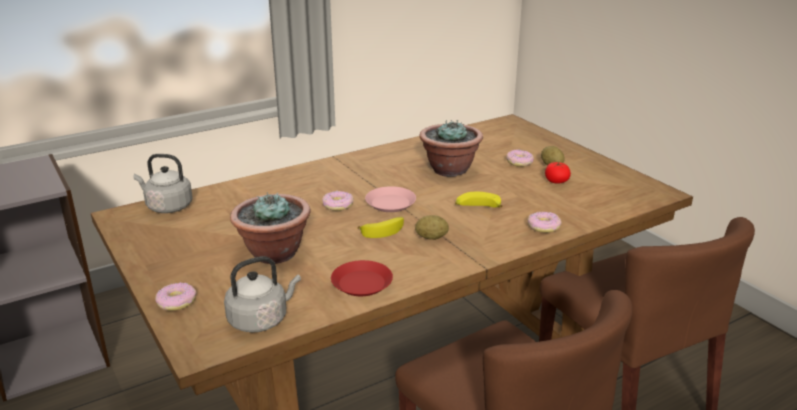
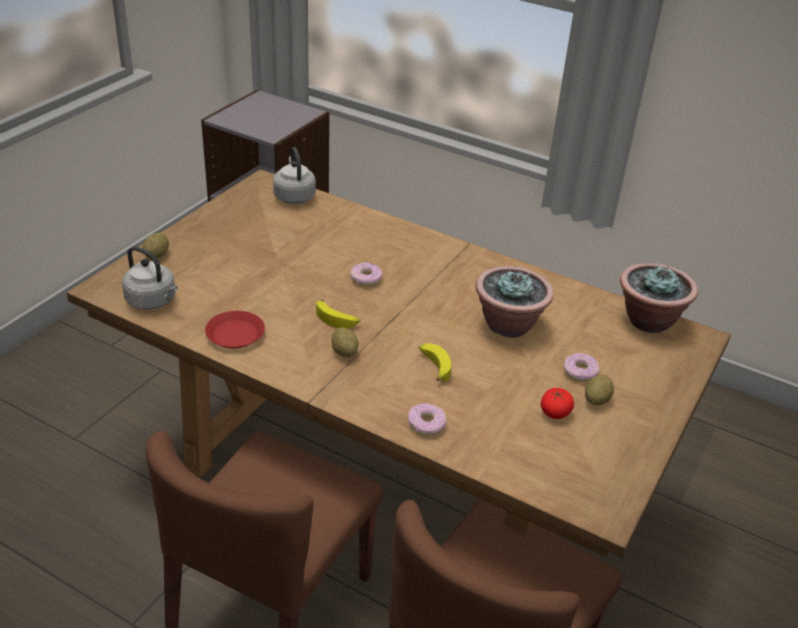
camera: 60 degrees right, 10 degrees up
donut [155,283,197,311] -> potato [142,233,169,258]
potted plant [230,192,310,264] -> potted plant moved to [620,263,698,333]
pink plate [365,186,416,212] -> none

